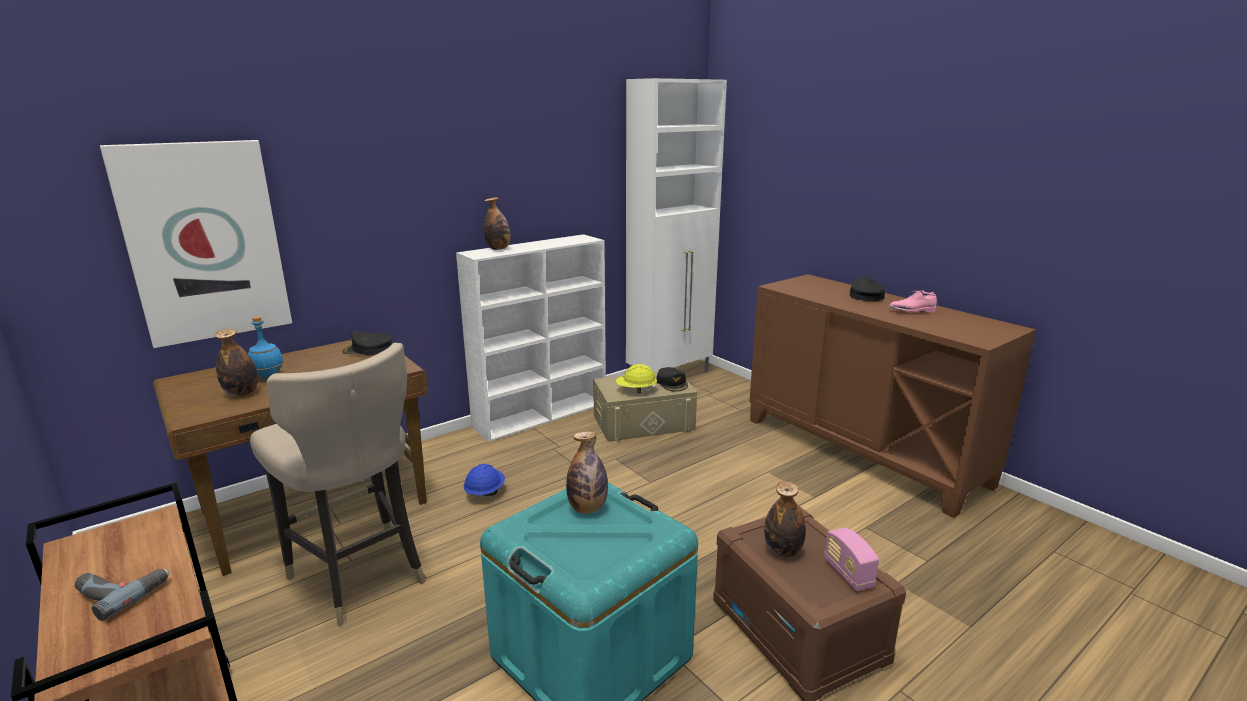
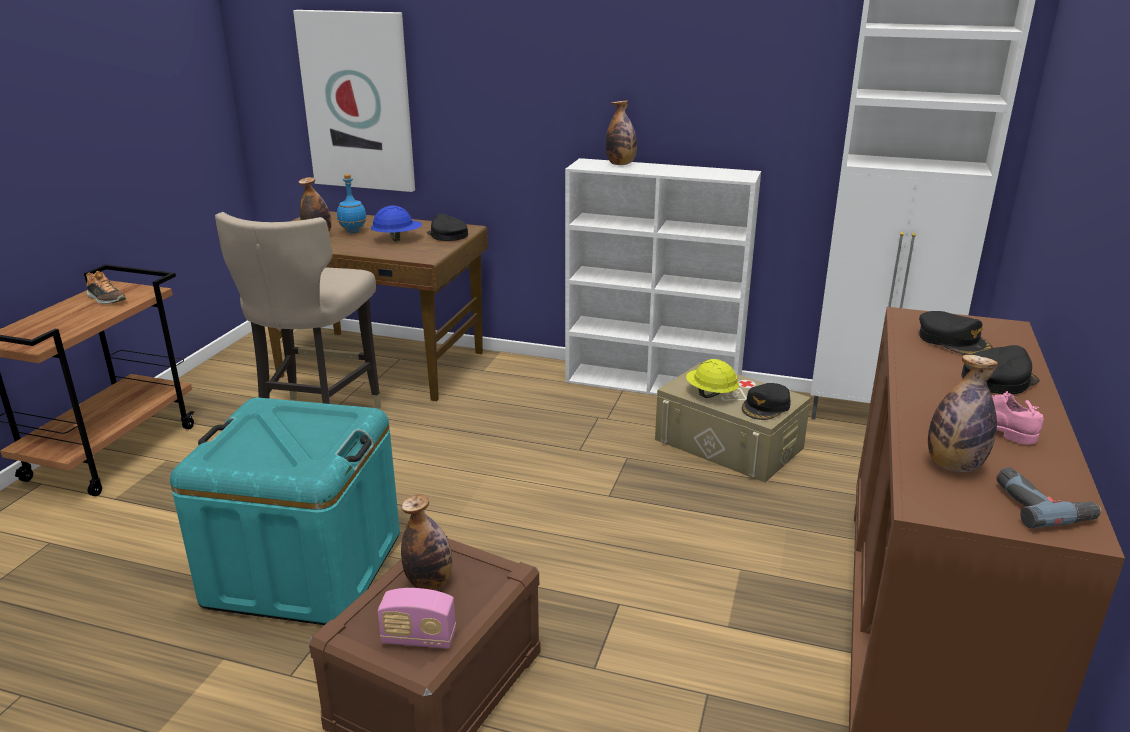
camera: 55 degrees right, 5 degrees up
power drill [75,569,169,621] -> power drill moved to [996,467,1101,528]
blue hard hat [464,464,505,496] -> blue hard hat moved to [371,206,422,241]
bottle [566,431,608,514] -> bottle moved to [928,355,998,472]
radio [824,528,879,591] -> radio turned 120 degrees counterclockwise [378,588,456,649]
none -> shoe [86,271,127,304]
none -> black cap [919,311,993,355]

